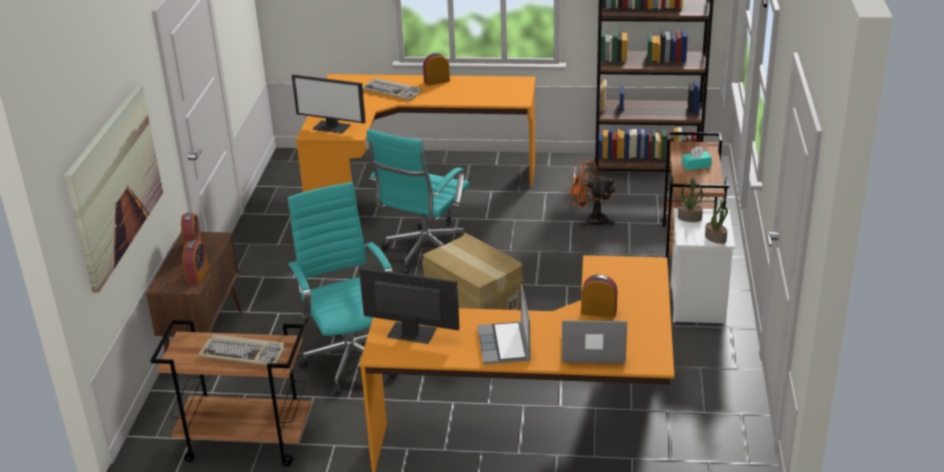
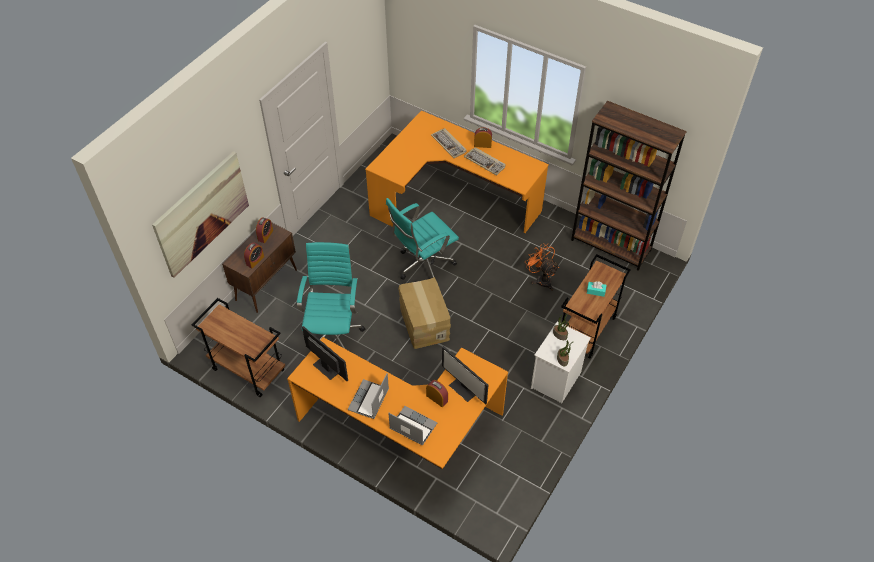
camera: 25 degrees right, 20 degrees up
keyboard [198,334,285,365] -> keyboard moved to [464,147,506,176]
monitor [292,75,366,134] -> monitor moved to [442,346,488,404]

